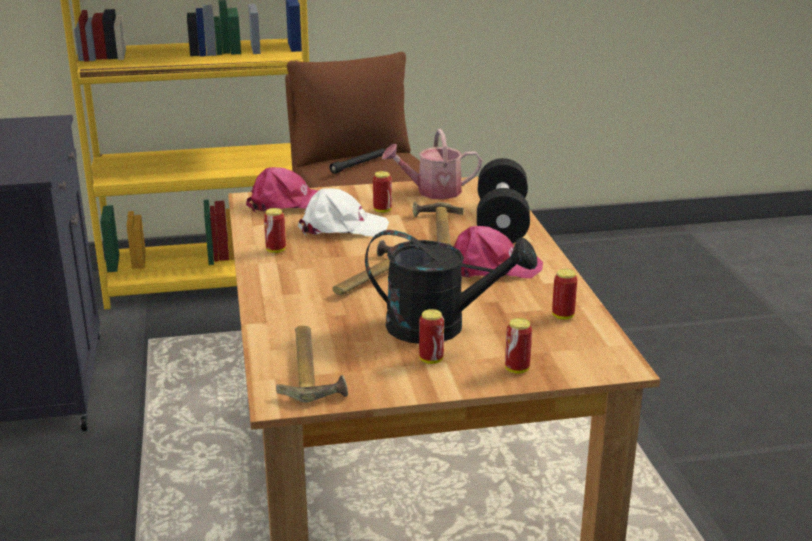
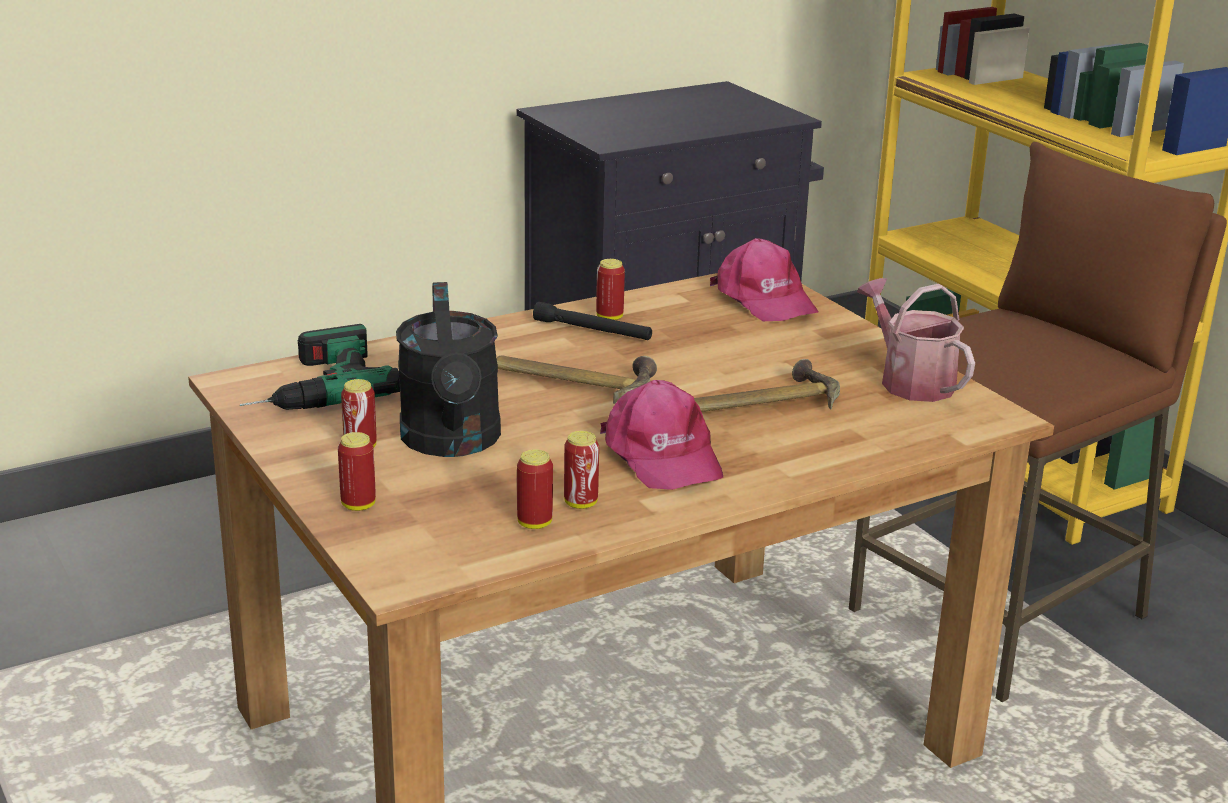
camera: 70 degrees right, 0 degrees up
hammer [276,326,348,402] -> power drill [240,324,400,410]
white cap [298,188,389,237] -> none
black flashlight [329,148,385,174] -> black flashlight moved to [533,302,652,340]
can [373,171,392,213] -> can moved to [564,431,599,509]
black dumbbell [477,158,530,243] -> none

